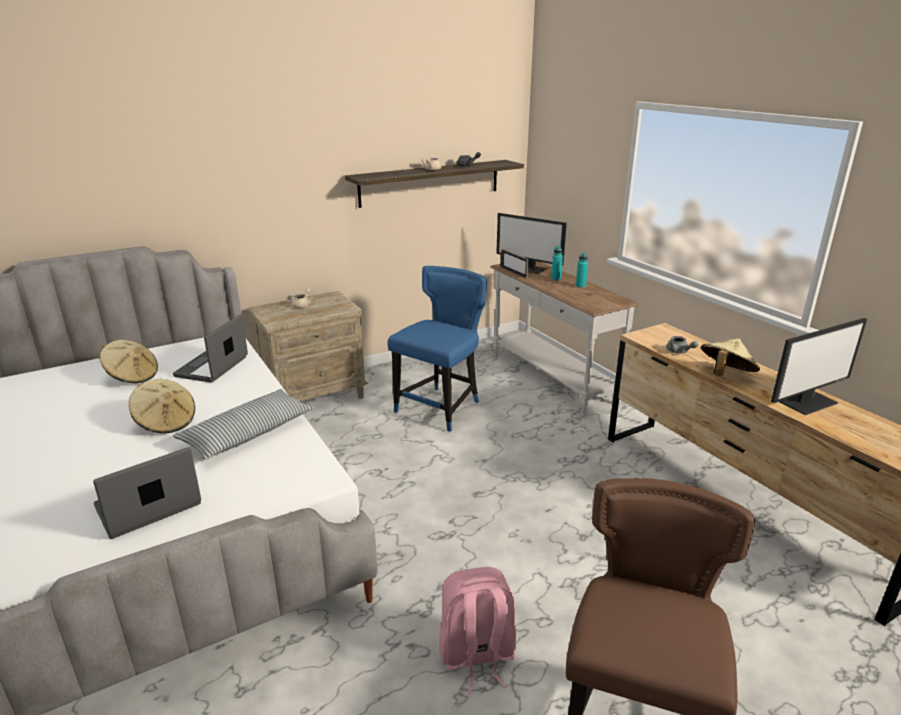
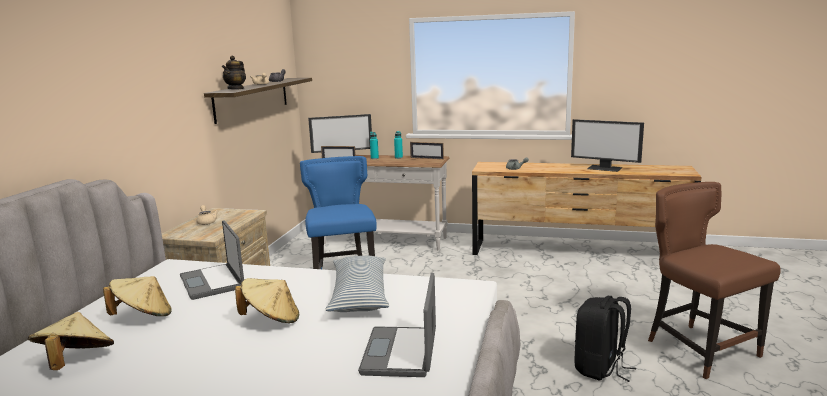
camera: 45 degrees left, 10 degrees down
pink backpack [439,567,516,693] -> black backpack [574,296,636,382]
beige hat [701,338,760,376] -> beige hat moved to [28,312,114,370]
monitor [771,318,867,415] -> monitor turned 105 degrees clockwise [571,119,644,172]
none -> teapot [222,56,246,90]
none -> picture frame [410,142,444,159]

